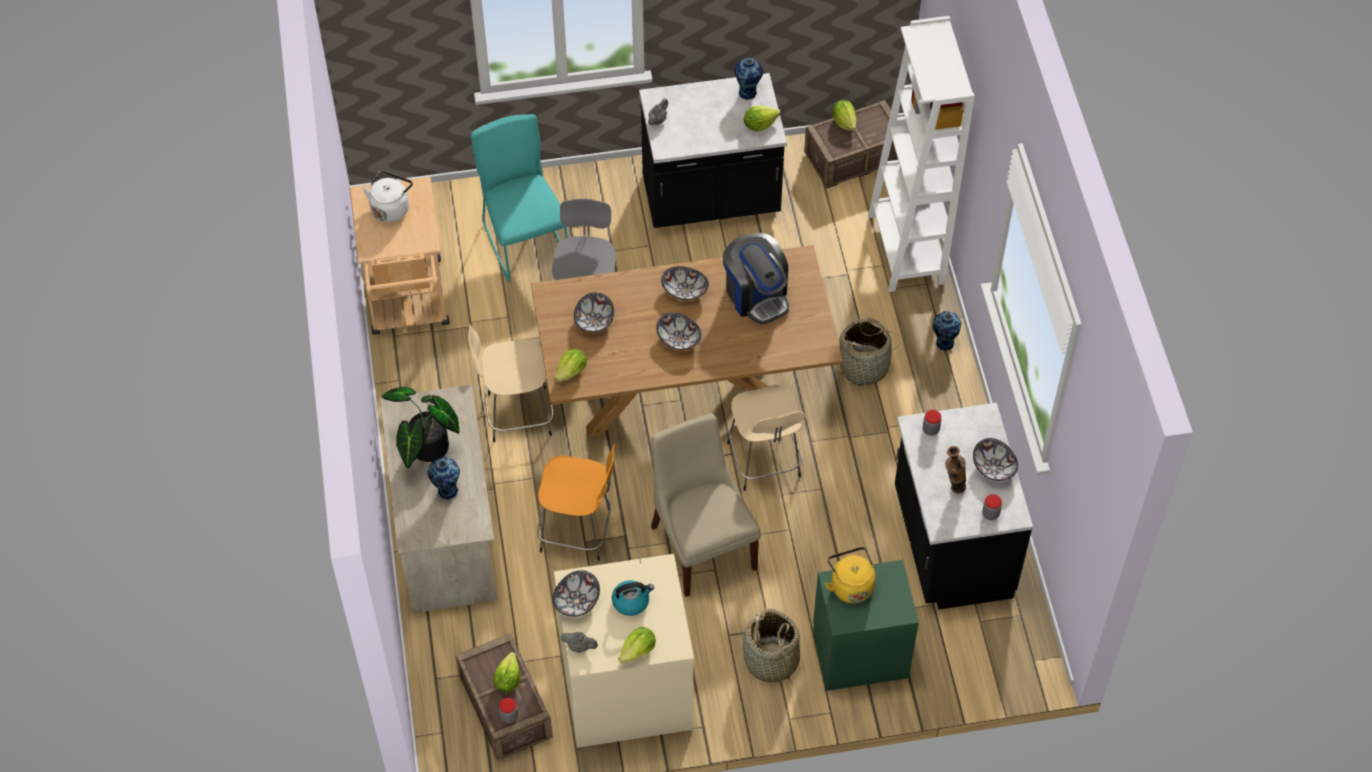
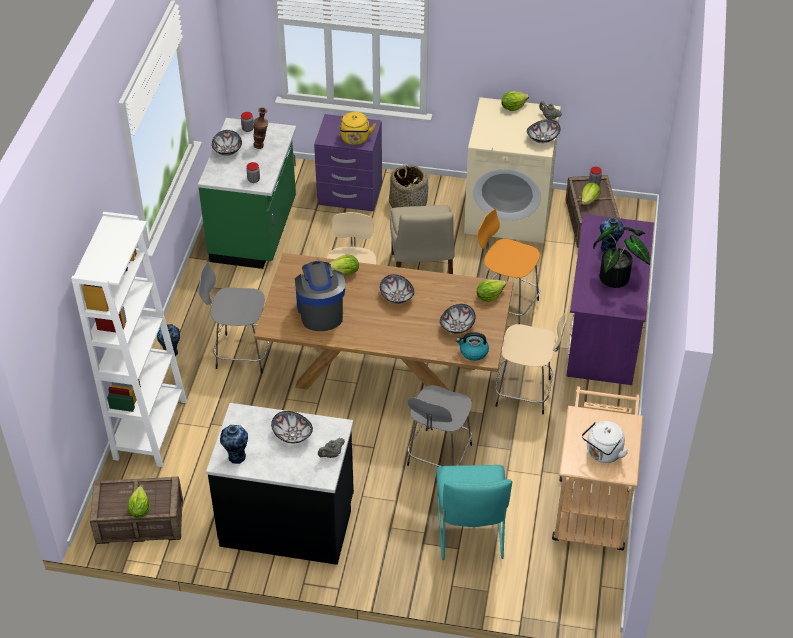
camera: 160 degrees left, 10 degrees down
beige desk [380,385,496,613] -> purple desk [567,214,654,385]
kettle [612,580,654,616] -> kettle moved to [456,332,489,361]
bowl [661,266,709,300] -> bowl moved to [271,411,313,443]
lettuce [744,106,781,131] -> lettuce moved to [329,255,359,275]
green nightstand [813,560,919,691] -> purple nightstand [314,114,382,212]
basket [836,317,901,386] -> grey stool [199,262,270,373]
black counter [895,403,1033,610] -> green counter [198,118,296,269]

